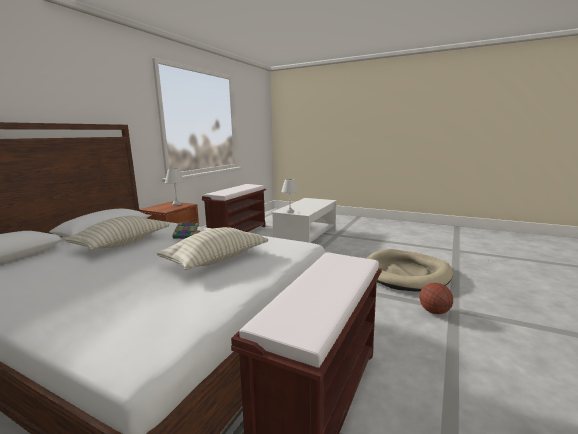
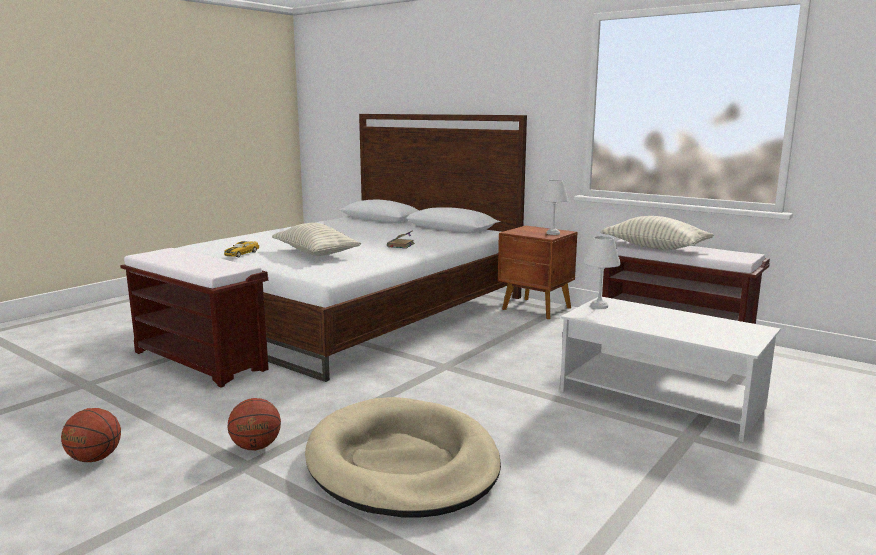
camera: 100 degrees right, 0 degrees up
pillow [64,216,169,250] -> pillow moved to [600,216,714,250]
none -> basketball [61,408,121,462]
none -> toy car [224,241,259,257]

